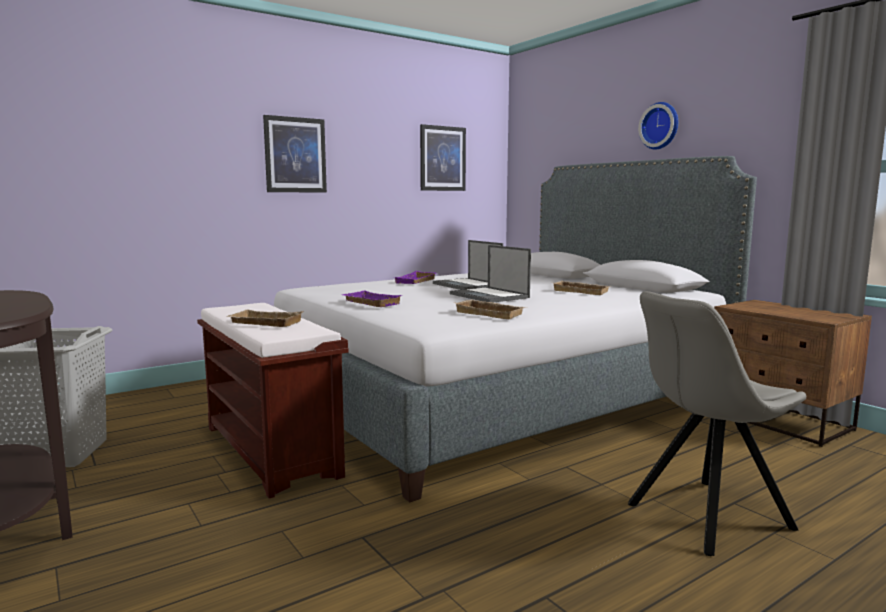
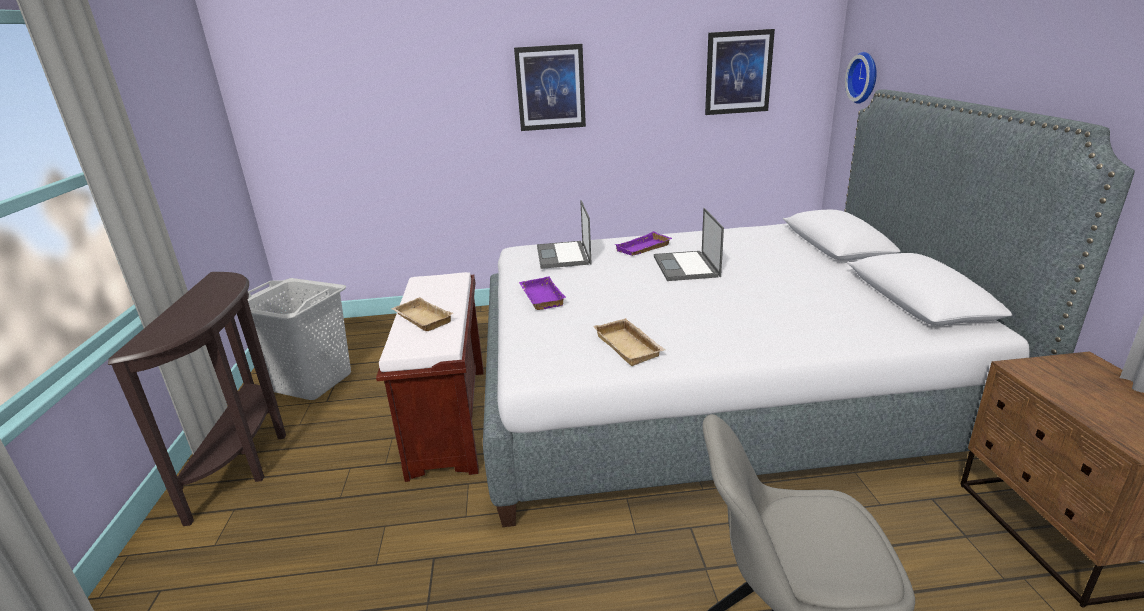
camera: 30 degrees right, 15 degrees up
laptop [450,245,531,303] -> laptop moved to [537,200,592,269]
beige tray [553,281,612,295] -> none
wall clock [638,102,678,149] -> wall clock moved to [845,52,877,104]

